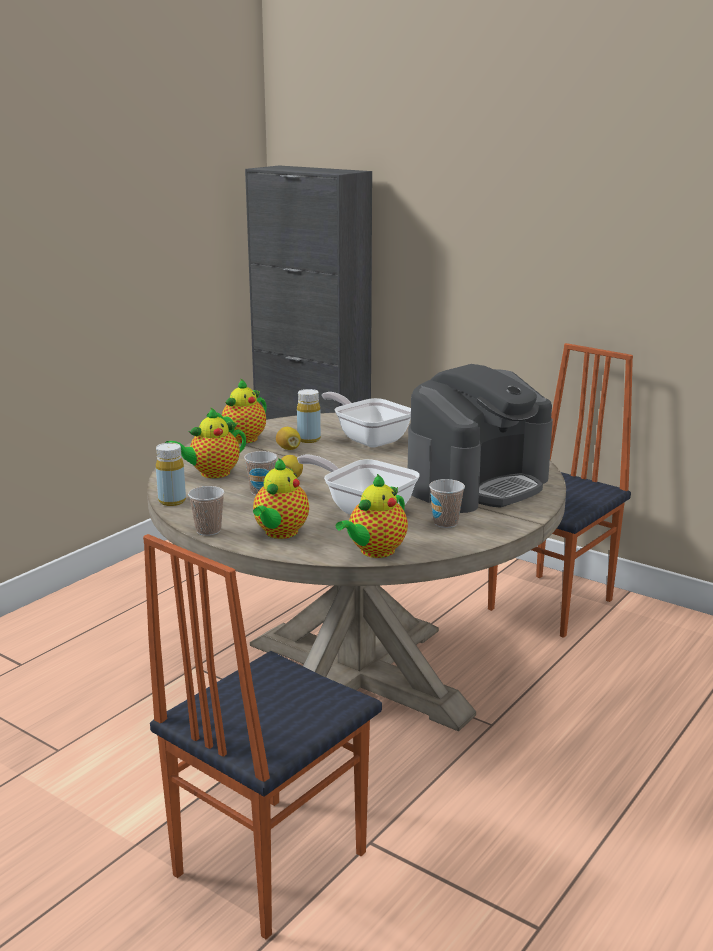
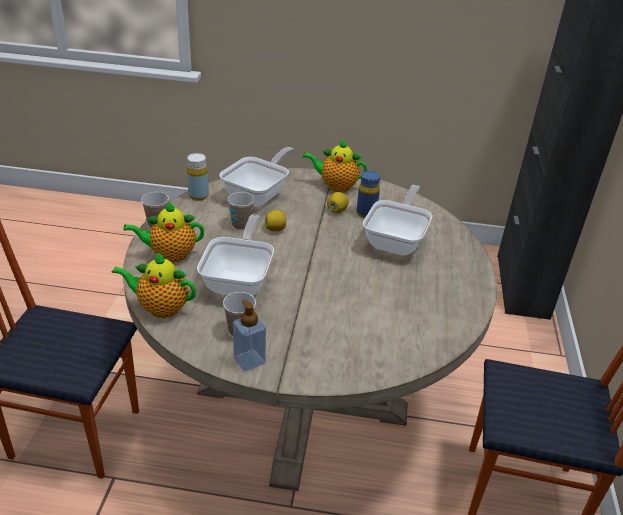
camera: 60 degrees right, 15 degrees up
teapot [165,407,246,478] -> frying pan [219,147,294,207]
yellow bottle [297,389,321,443] -> blue bottle [356,171,380,218]
coffee machine [408,364,553,513] -> none
none -> soap dispenser [233,299,266,371]

